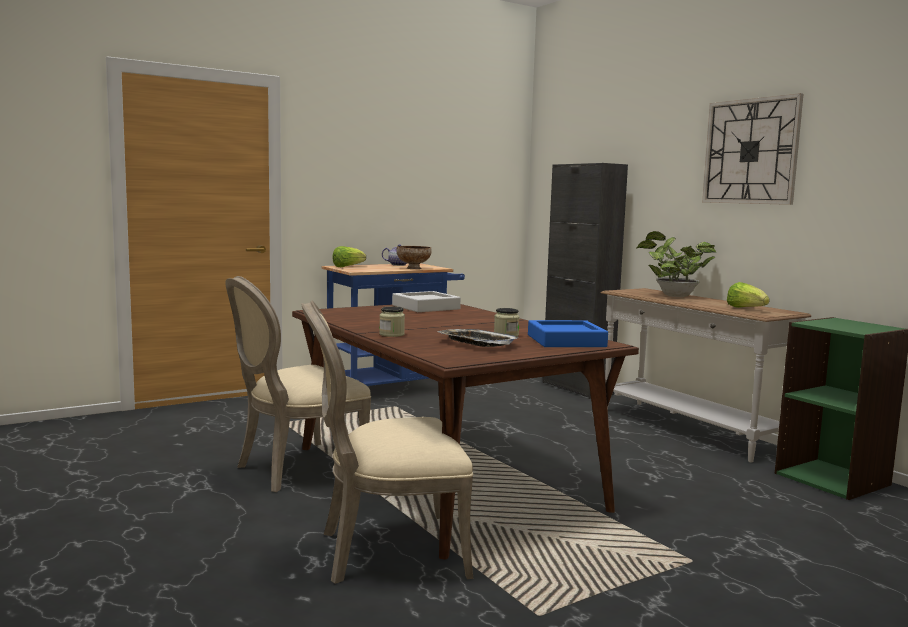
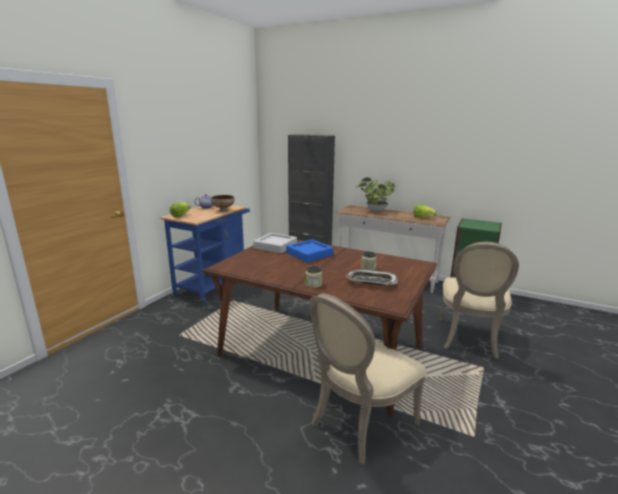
camera: 30 degrees left, 10 degrees up
beige chair [225,276,371,492] -> beige chair moved to [439,242,519,359]
blue tray [528,320,608,347] -> blue tray moved to [286,239,333,262]
wall clock [702,93,803,205] -> none

